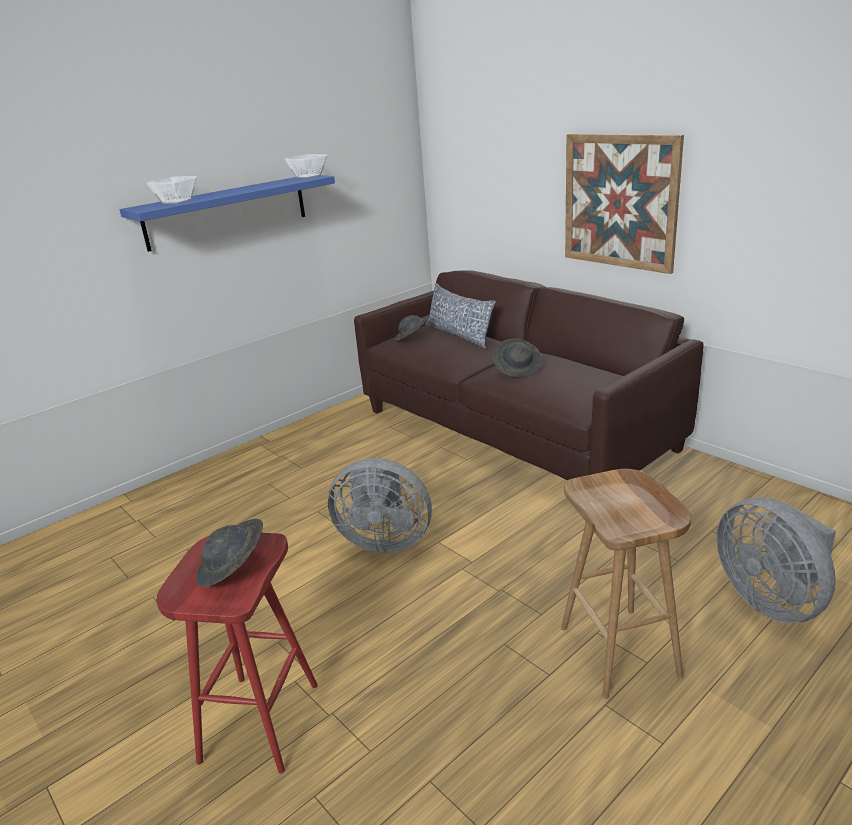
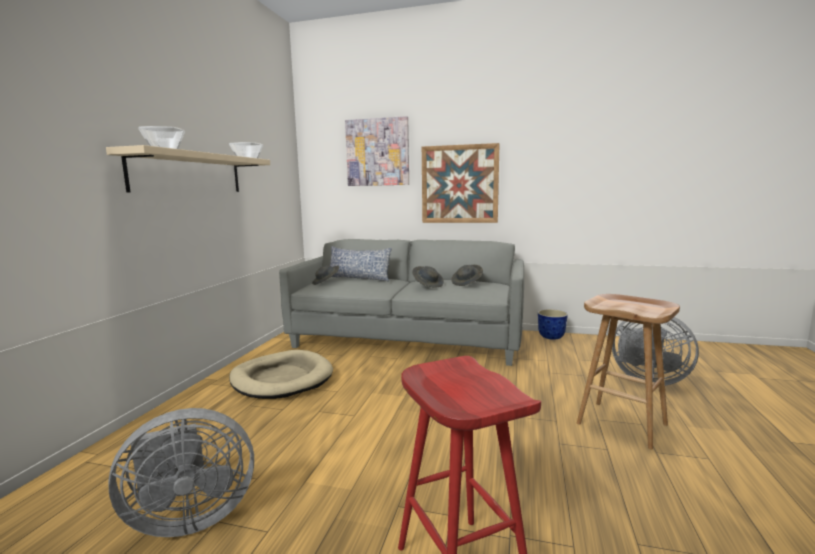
camera: 35 degrees left, 15 degrees down
blue shelf [120,175,335,252] -> beige shelf [106,145,270,193]
grey hat [196,519,263,587] -> grey hat moved to [451,265,483,286]
grey fan [328,458,432,553] -> grey fan moved to [108,408,254,537]
brown sofa [354,270,704,480] -> grey sofa [279,239,524,366]
none -> beige dog bed [229,350,333,399]
none -> picture [345,116,409,186]
none -> planter [538,309,568,340]

